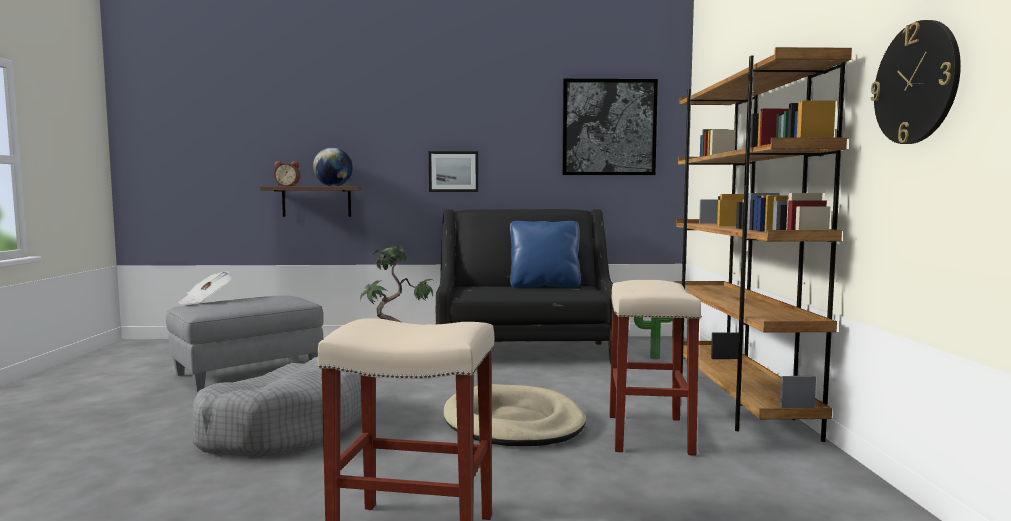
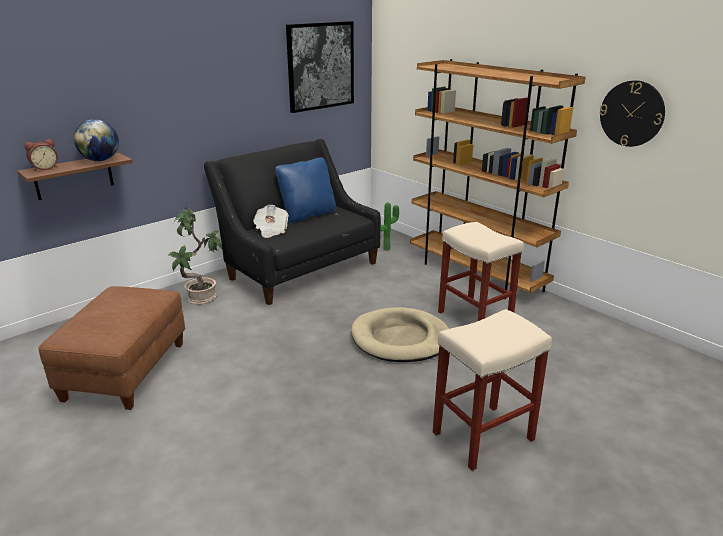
camera: 40 degrees left, 20 degrees up
grey ottoman [166,295,323,392] -> brown ottoman [38,286,185,410]
newspaper [178,271,232,304] -> newspaper moved to [253,205,289,238]
grey dog bed [192,357,362,456] -> none
picture [429,151,478,192] -> none

